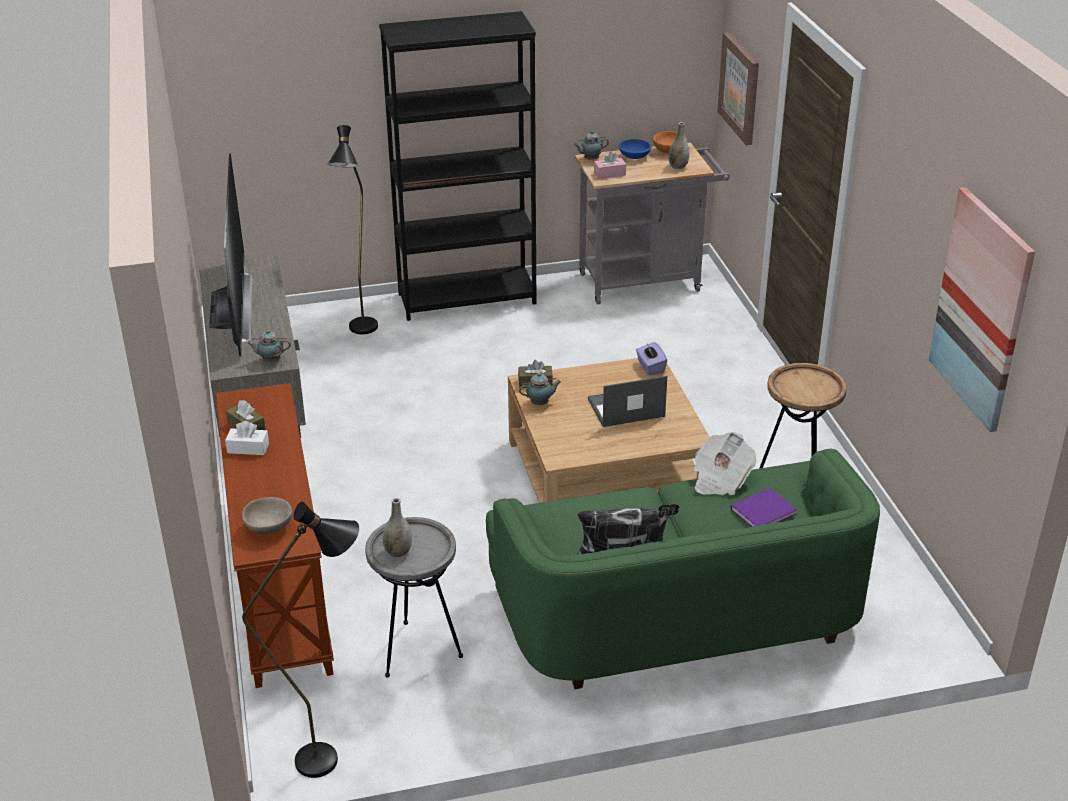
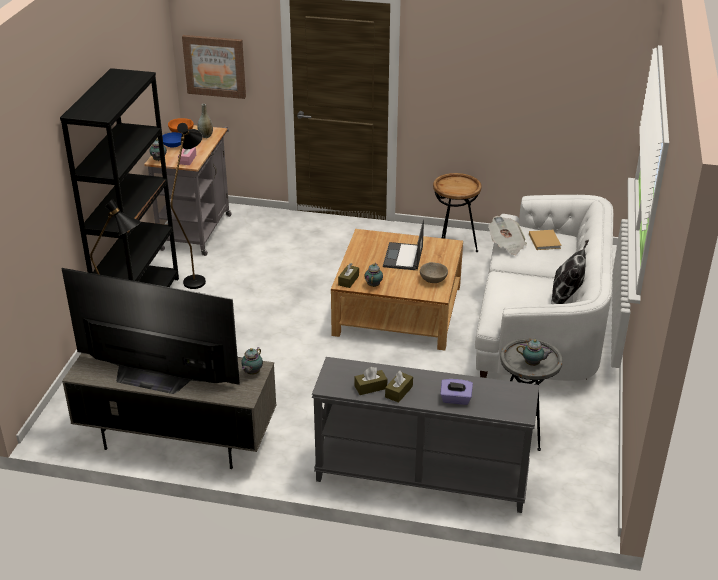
camera: 65 degrees left, 0 degrees up
brown console table [216,383,334,688] -> grey console table [312,357,539,513]
white tissue box [225,421,269,455] -> brown tissue box [385,371,413,403]
beige bowl [242,497,292,535] -> beige bowl moved to [420,262,448,283]
black floor lamp [242,502,359,778] -> black floor lamp moved to [171,123,206,289]
grey vase [382,498,412,557] -> teapot [516,339,553,366]
green sofa [486,449,880,689] -> white sofa [475,195,613,381]
purple tissue box [636,342,667,375] -> purple tissue box moved to [440,379,473,405]
purple book [731,488,797,527] -> beige book [529,230,562,250]
picture [929,187,1035,432] -> none

